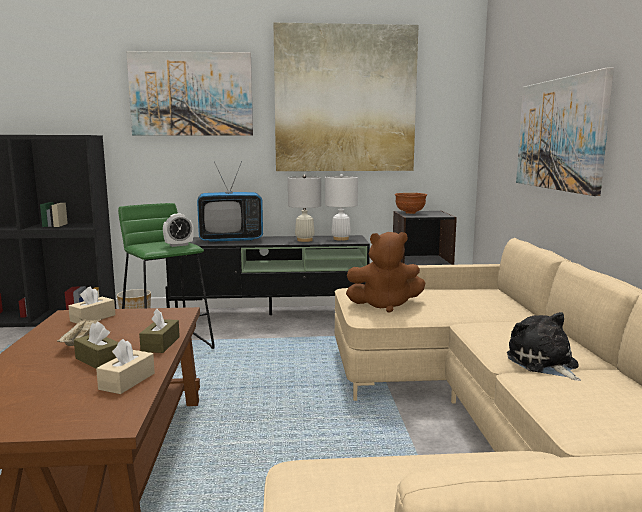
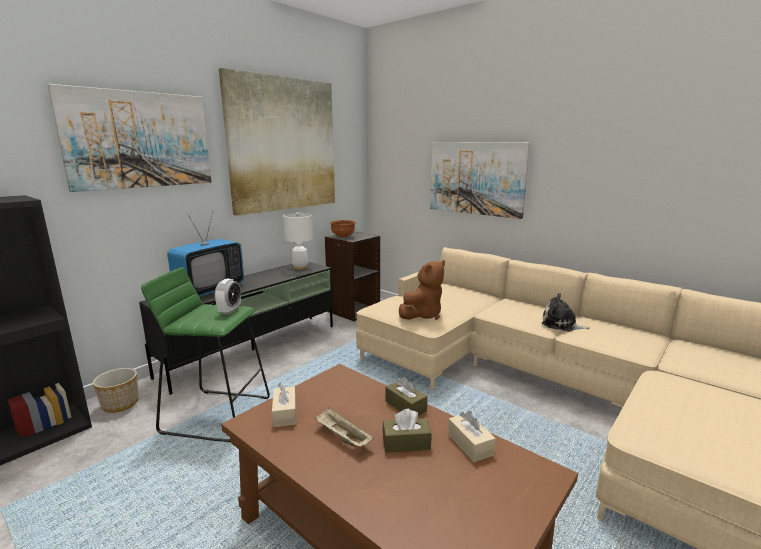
camera: 45 degrees left, 5 degrees up
white table lamp [288,175,321,242] -> none

